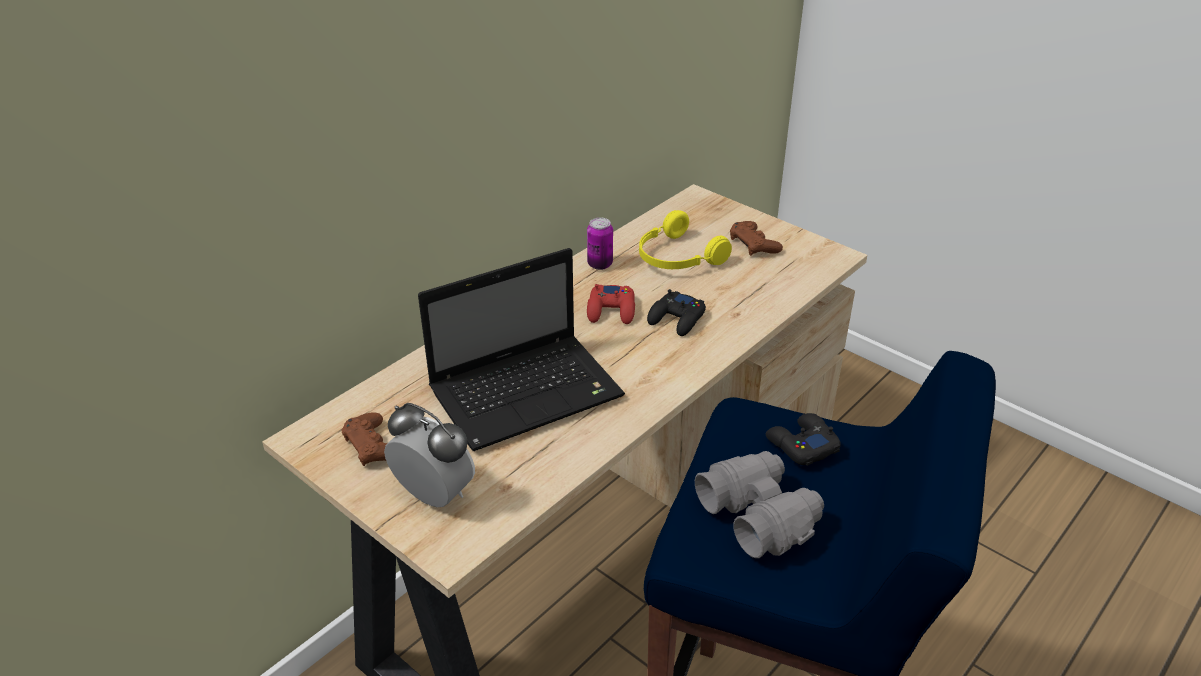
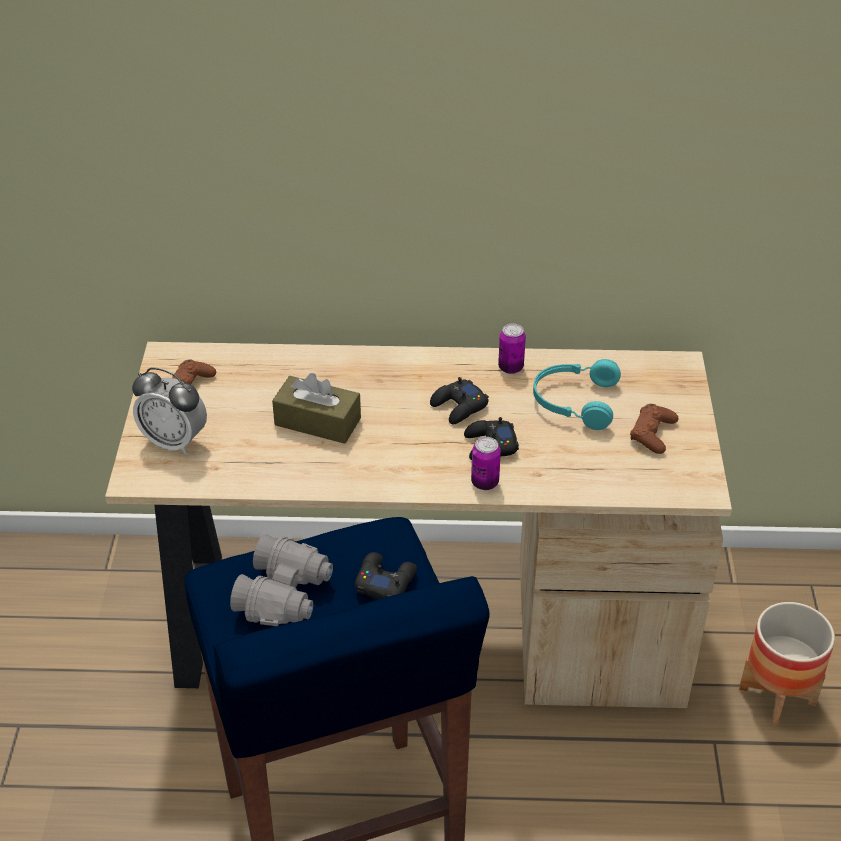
camera: 50 degrees right, 5 degrees up
alarm clock [384,403,475,507] -> alarm clock turned 120 degrees clockwise [132,367,207,455]
laptop [418,248,625,451] -> brown tissue box [272,373,361,444]
red game controller [587,284,635,324] -> black game controller [430,377,489,424]
yellow headphones [639,210,732,269] -> turquoise headphones [533,359,621,430]
none -> can [471,437,501,490]
none -> planter [739,602,835,726]

